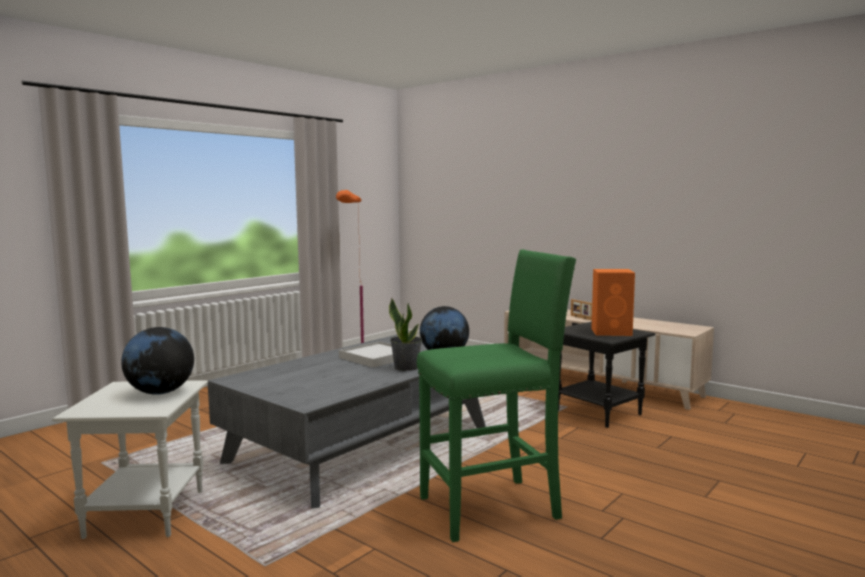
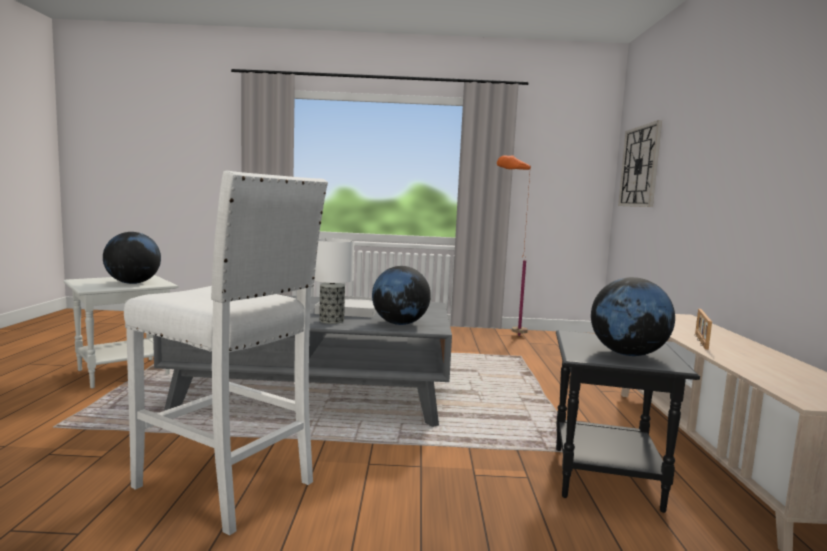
camera: 50 degrees right, 0 degrees up
potted plant [389,298,422,371] -> table lamp [314,238,354,324]
green stool [417,249,576,542] -> white stool [124,170,328,536]
orange speaker [591,269,635,336] -> globe [591,277,675,356]
none -> wall clock [618,120,662,207]

